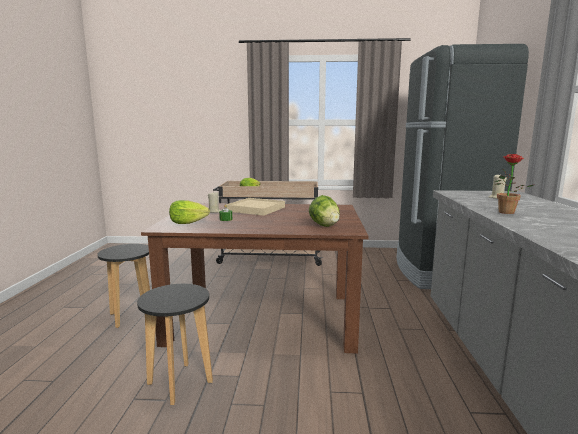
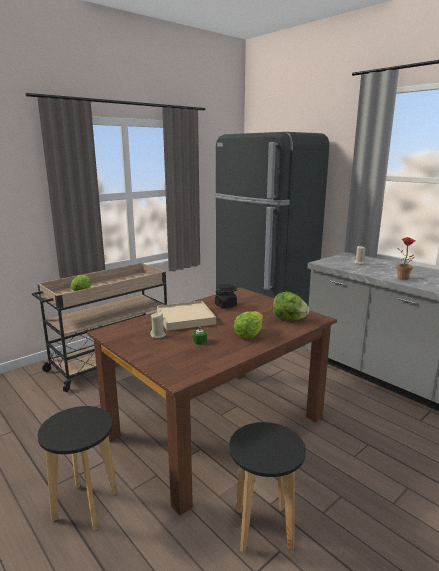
camera: 45 degrees left, 5 degrees up
lettuce [169,200,210,224] -> lettuce moved to [234,311,263,339]
none -> black jar [215,284,237,309]

